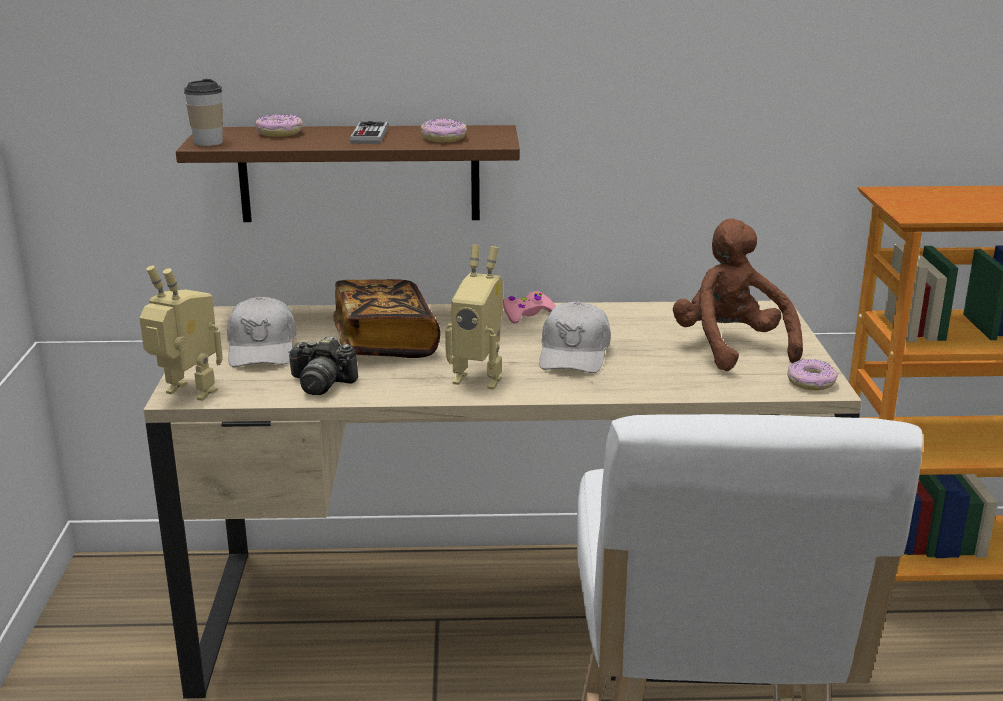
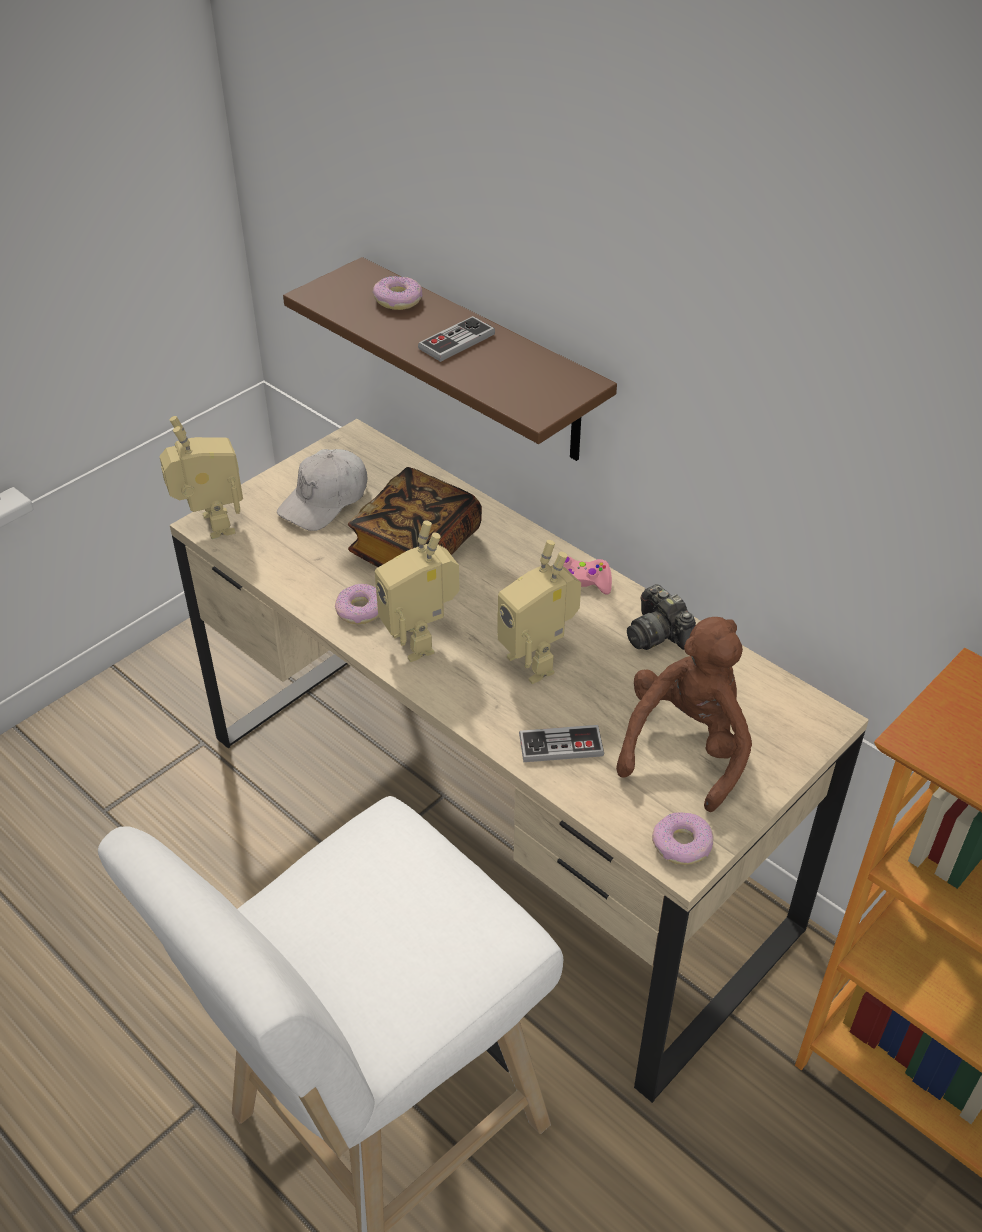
camera: 45 degrees right, 20 degrees up
cup [184,79,223,146] -> none
camera [288,336,358,395] -> camera moved to [627,584,696,650]
donut [420,118,467,142] -> donut moved to [335,584,379,624]
white cap [539,301,611,373] -> toy robot [497,540,581,684]
none -> game controller [519,725,604,762]

